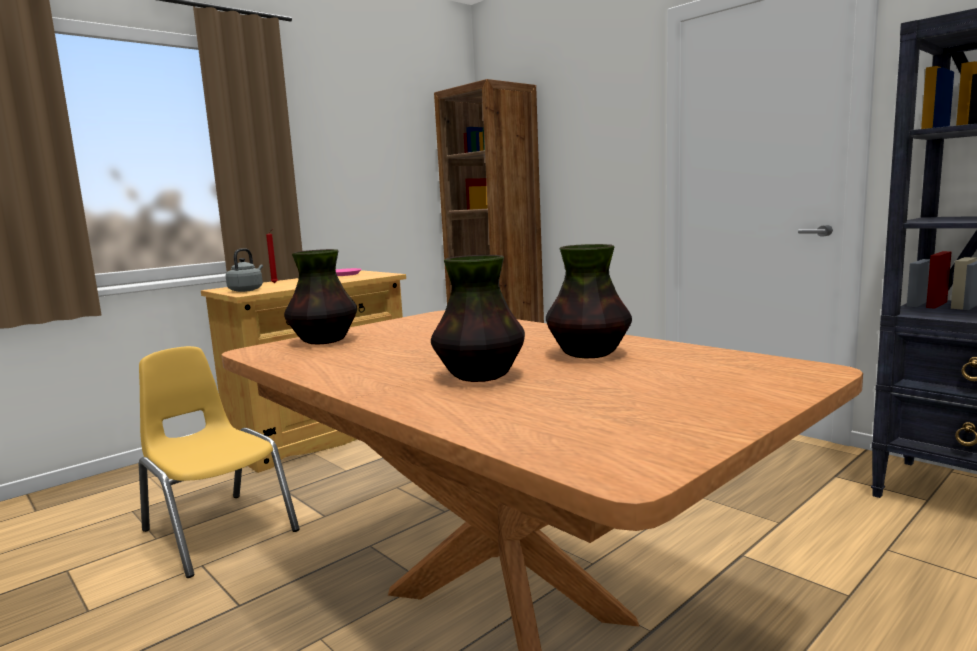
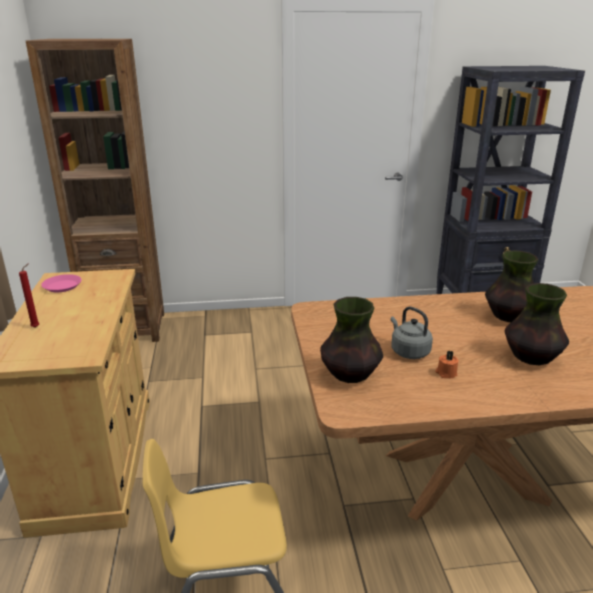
camera: 55 degrees left, 15 degrees up
grey kettle [226,248,263,292] -> grey kettle moved to [391,306,433,359]
none -> orange candle [435,350,459,378]

